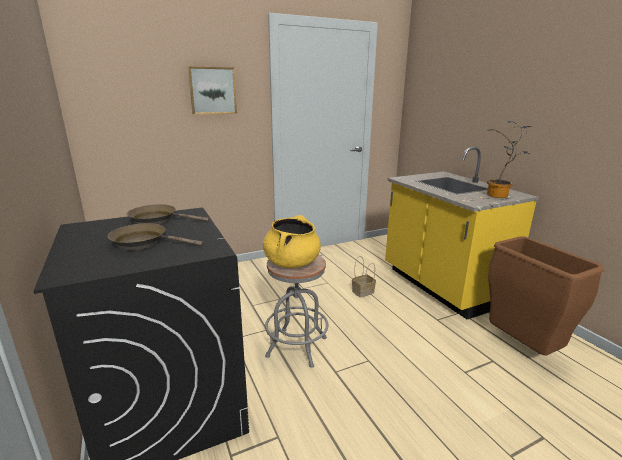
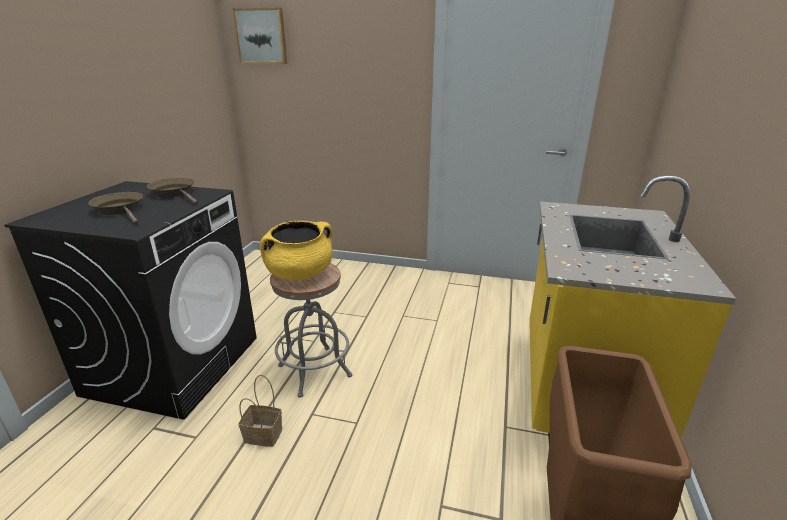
camera: 40 degrees right, 5 degrees up
picture [188,66,237,115] -> picture moved to [233,8,287,64]
basket [352,256,376,298] -> basket moved to [238,375,282,447]
potted plant [487,121,531,198] -> none

